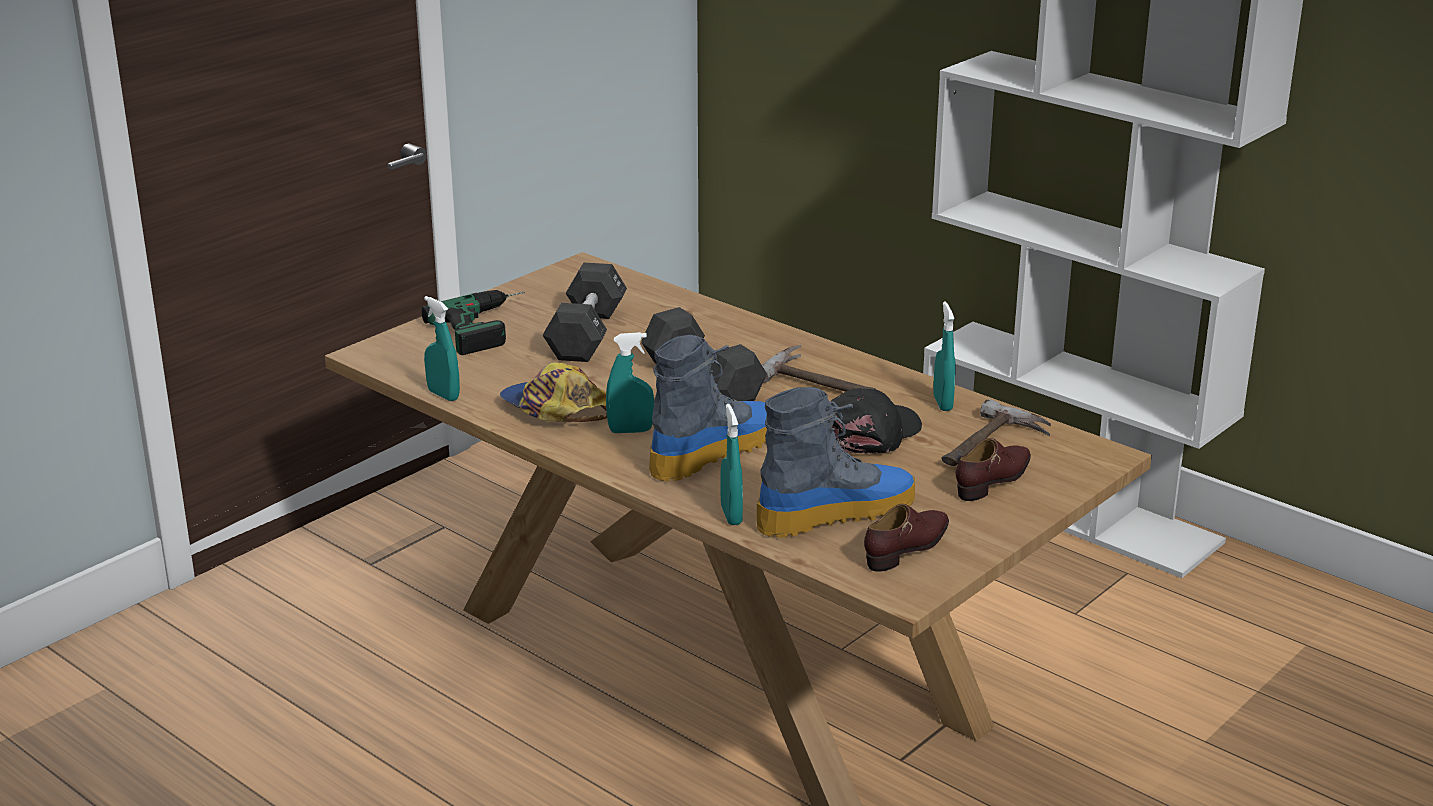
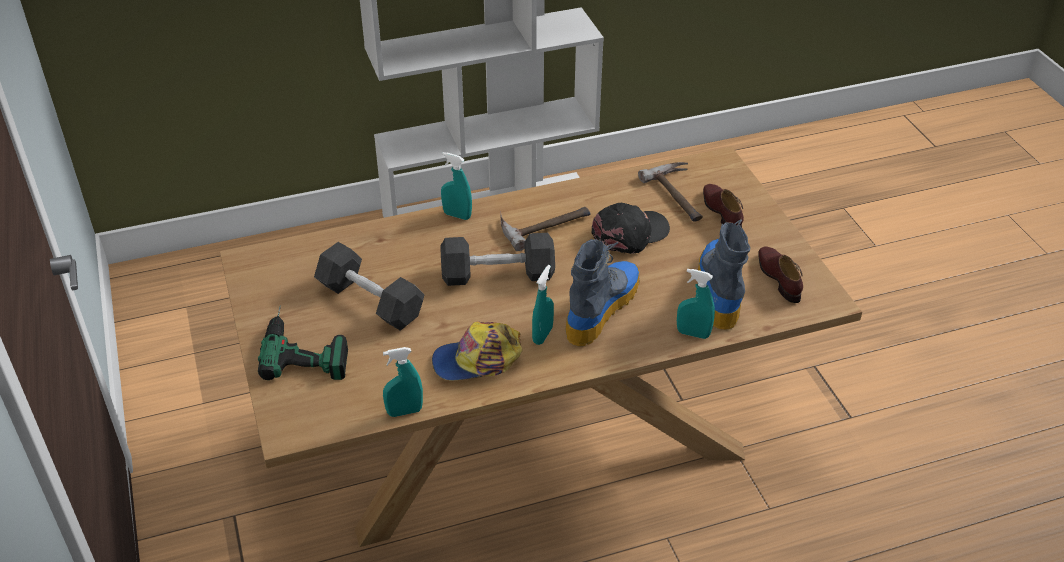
camera: 60 degrees left, 15 degrees up
boot [649,335,767,482] -> boot turned 45 degrees clockwise [565,239,640,347]
black cap [831,388,922,453] -> black cap turned 75 degrees clockwise [592,203,670,254]
turquoise spray bottle [933,302,955,411] -> turquoise spray bottle moved to [441,152,472,220]

